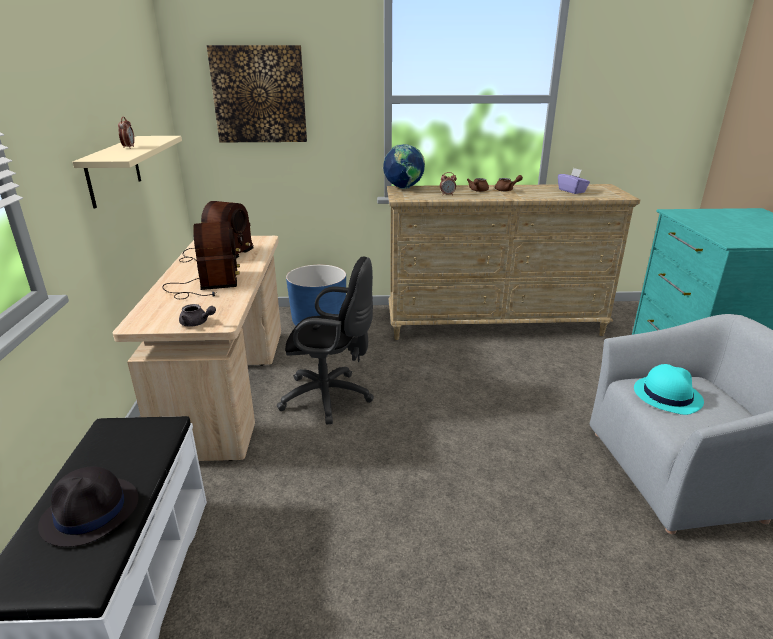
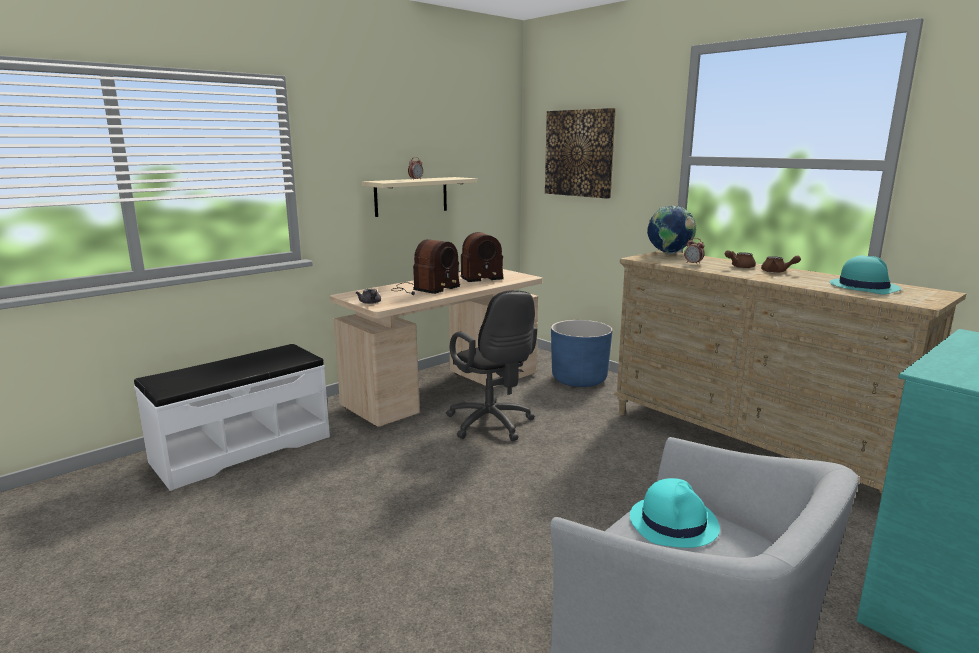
camera: 50 degrees right, 10 degrees down
black hat [38,466,138,547] -> none
purple tissue box [558,168,590,194] -> turquoise hat [829,255,901,294]

